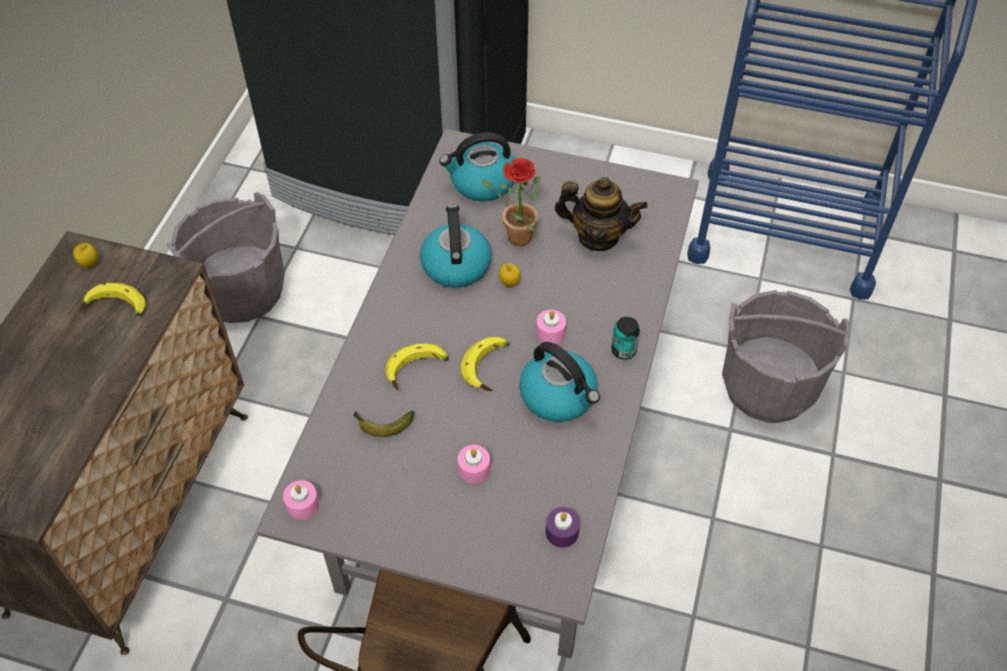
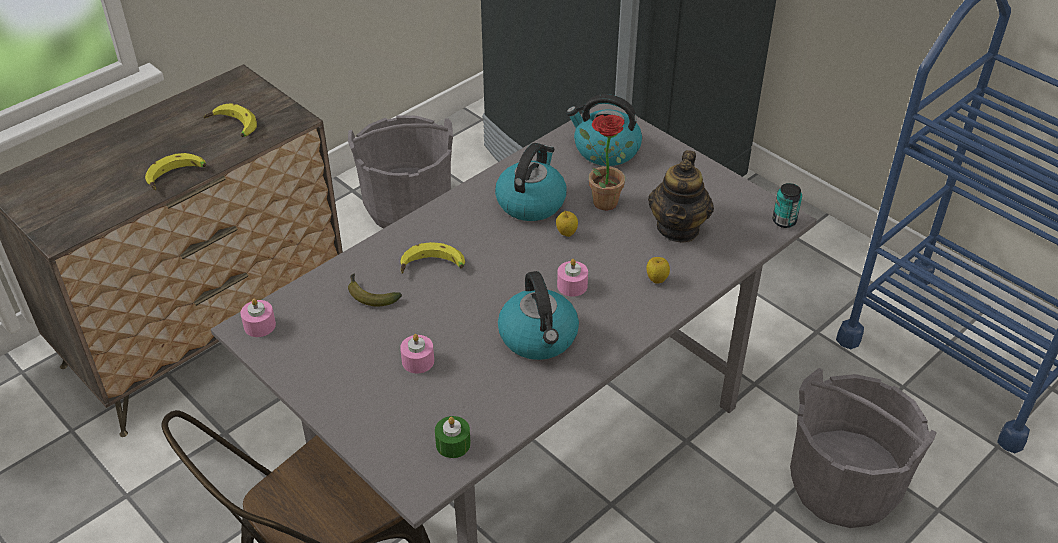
camera: 30 degrees right, 10 degrees down
apple [73,243,98,268] -> apple moved to [646,257,670,284]
banana [461,336,510,391] -> banana moved to [145,153,206,191]
purple candle [546,507,580,548] -> green candle [435,416,471,458]
teapot [554,177,648,251] -> teapot turned 60 degrees clockwise [648,150,714,243]
can [611,317,640,360] -> can moved to [773,183,802,228]

